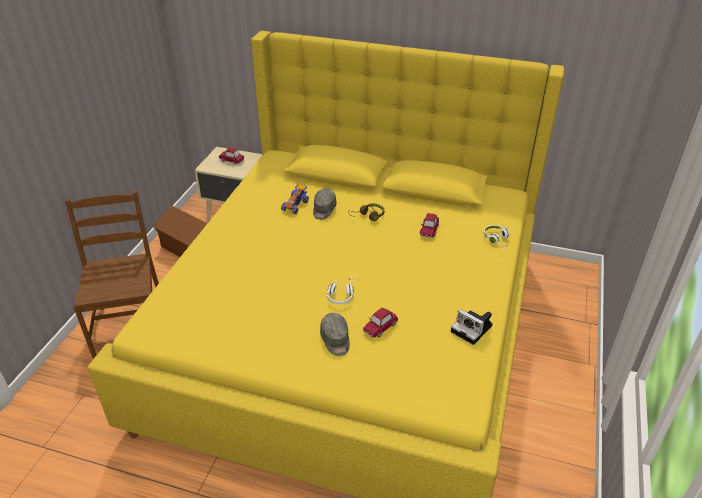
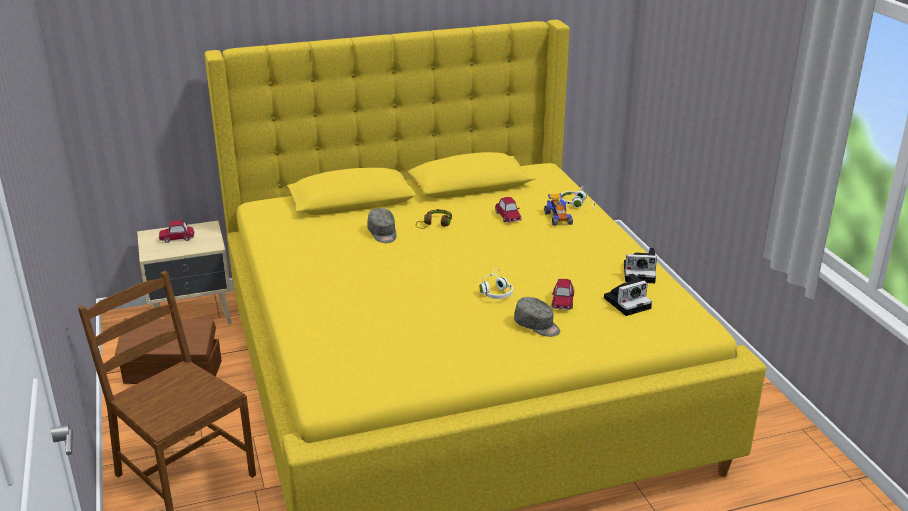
camera: 35 degrees left, 10 degrees down
toy car [281,184,309,214] -> toy car moved to [544,193,573,226]
none -> camera [604,273,652,316]

